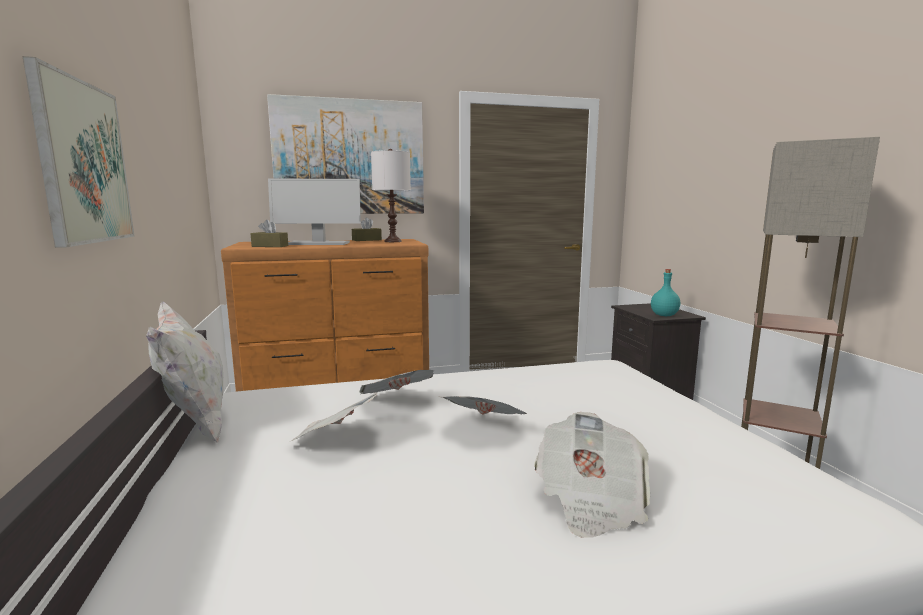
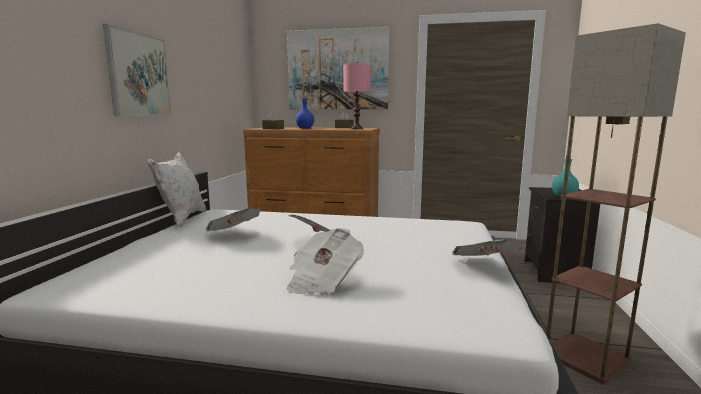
camera: 25 degrees right, 0 degrees up
monitor [268,179,361,245] -> blue bottle [296,96,314,129]
newspaper [359,370,434,394] -> newspaper moved to [452,239,525,256]
white table lamp [371,149,411,242] -> pink table lamp [343,62,371,129]

